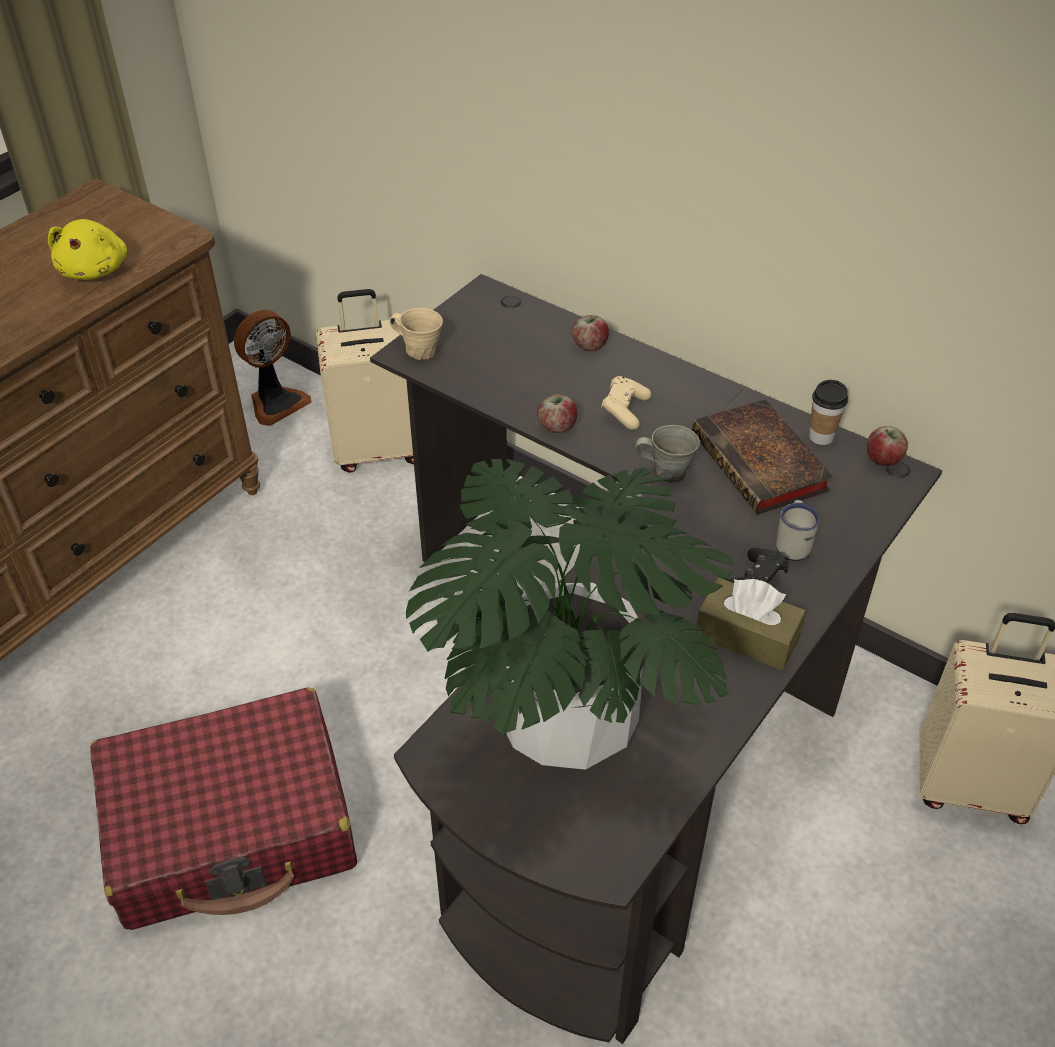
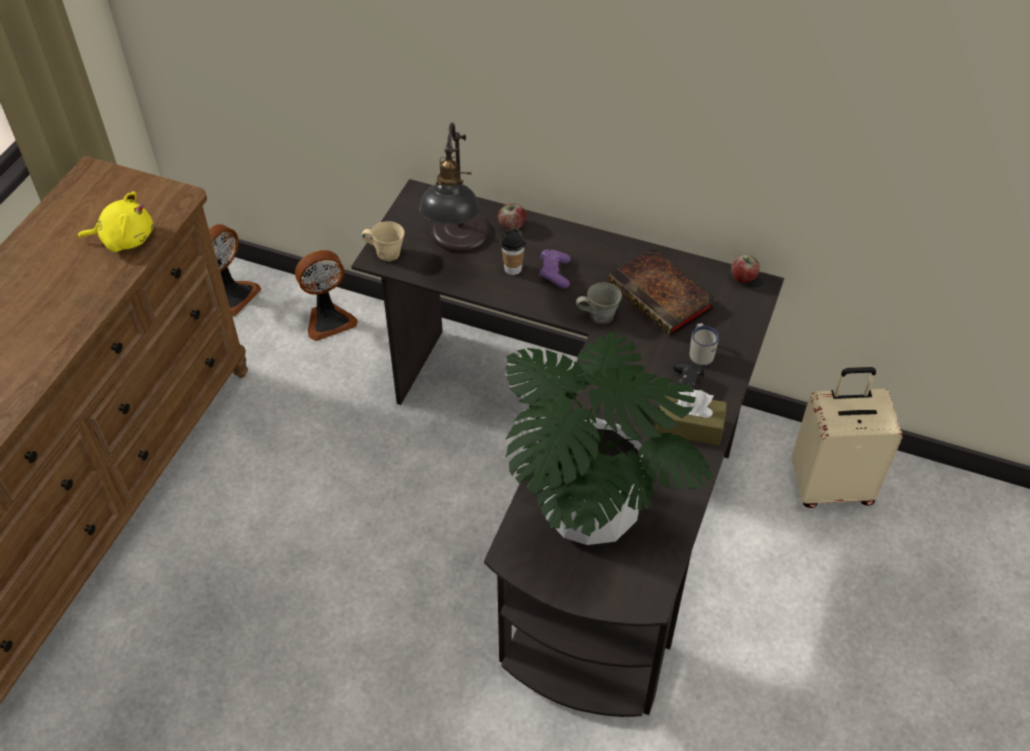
camera: 15 degrees left, 5 degrees up
yellow plush toy [48,219,127,280] -> yellow plush toy turned 75 degrees counterclockwise [78,191,153,252]
red suitcase [90,688,357,930] -> none
beige suitcase [316,289,414,472] -> fan [295,250,358,341]
apple [537,394,577,433] -> none
beige game controller [601,376,651,430] -> purple game controller [539,249,571,288]
cup [809,380,848,445] -> cup moved to [501,229,526,275]
none -> grey table lamp [419,122,490,253]

